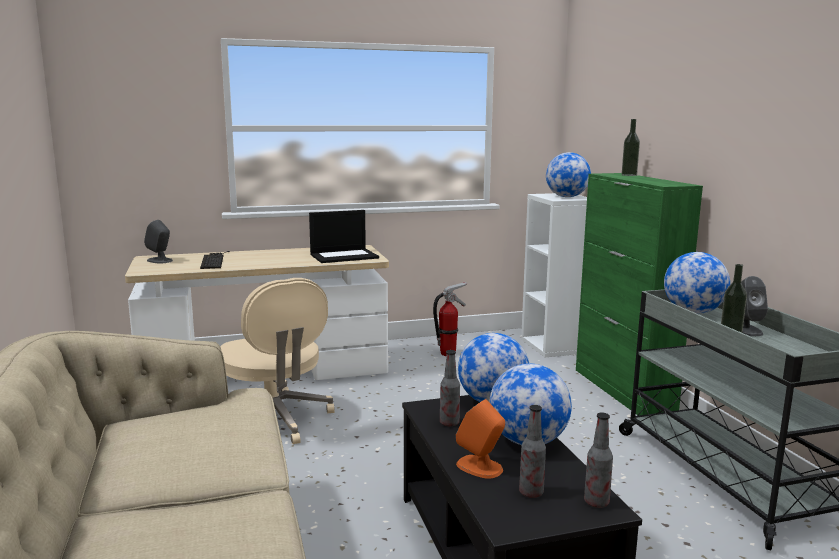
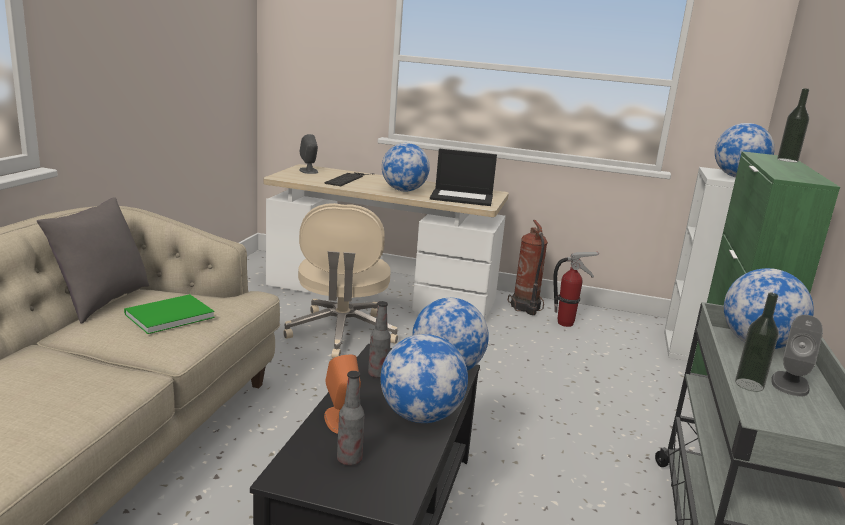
camera: 30 degrees right, 5 degrees up
bottle [584,412,613,508] -> none
none -> grey pillow [37,197,149,324]
none -> green book [124,294,215,334]
none -> globe [382,143,430,192]
none -> fire extinguisher [508,220,548,315]

